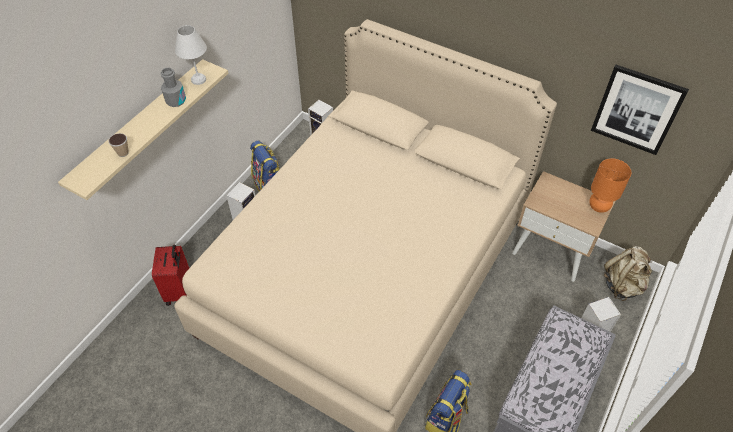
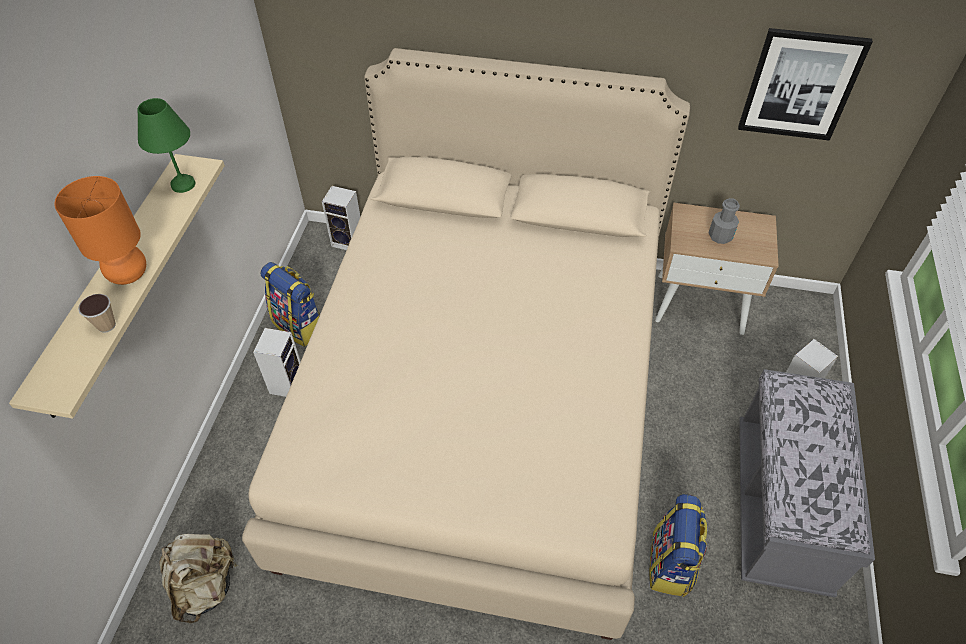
camera: 20 degrees left, 0 degrees up
red suitcase [152,244,189,306] -> none
grey bottle [160,68,186,107] -> grey bottle moved to [708,198,740,244]
white table lamp [175,25,207,85] -> green table lamp [138,98,195,193]
orange table lamp [589,158,631,213] -> orange table lamp moved to [54,176,146,285]
beige backpack [604,246,652,301] -> beige backpack moved to [160,534,238,624]

